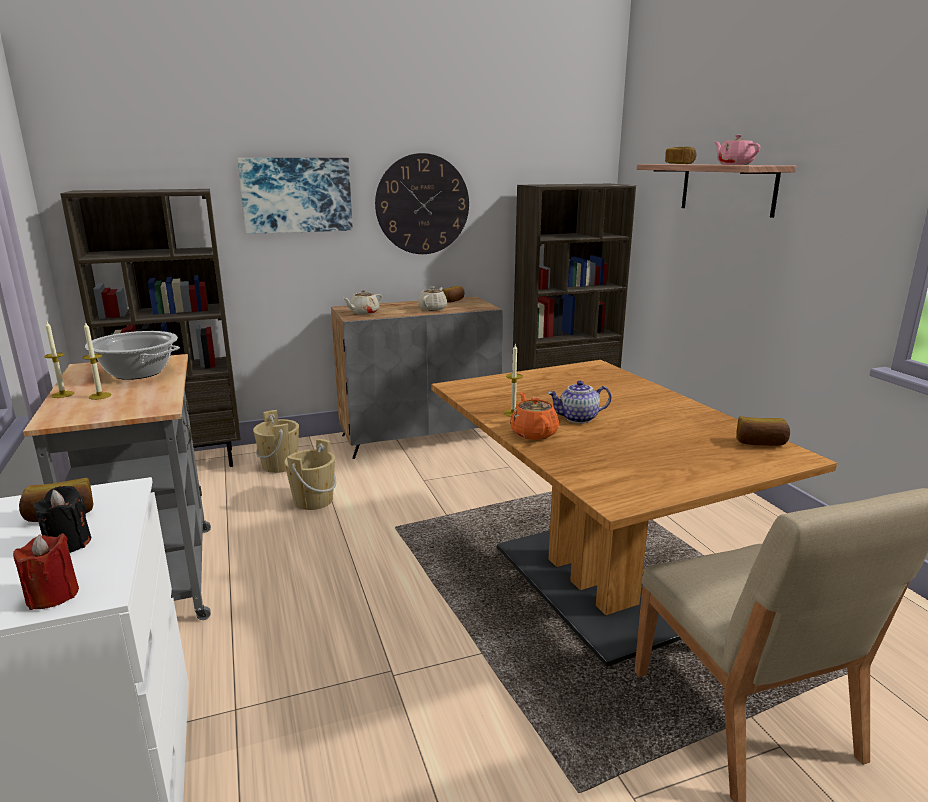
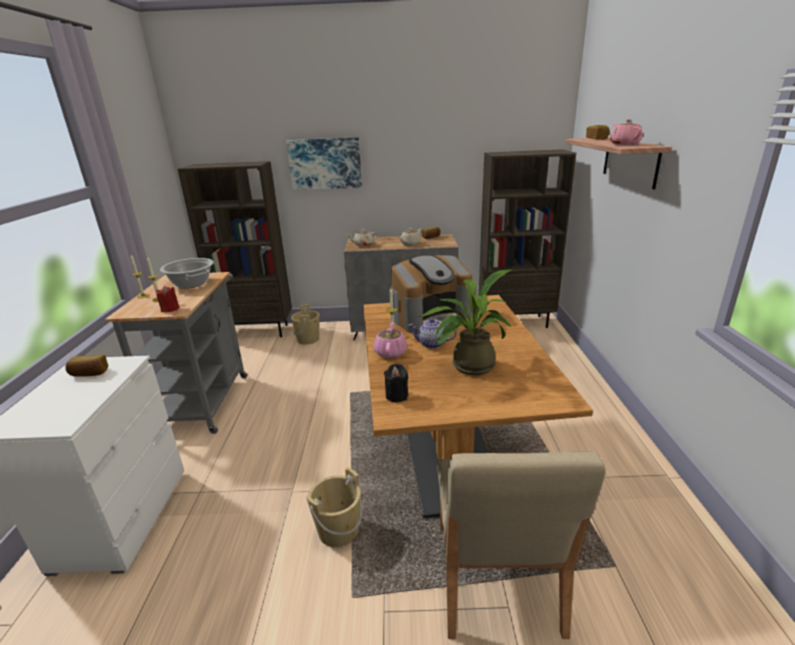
camera: 20 degrees right, 5 degrees up
red candle [13,533,79,610] -> red candle moved to [156,286,179,312]
black candle [33,486,92,553] -> black candle moved to [384,364,409,402]
beige bucket [284,439,336,510] -> beige bucket moved to [306,467,362,547]
wall clock [375,153,469,254] -> none
orange teapot [510,392,559,440] -> pink teapot [374,322,407,358]
bread [736,416,790,446] -> none
none -> coffee machine [391,255,472,333]
none -> potted plant [419,269,512,375]

